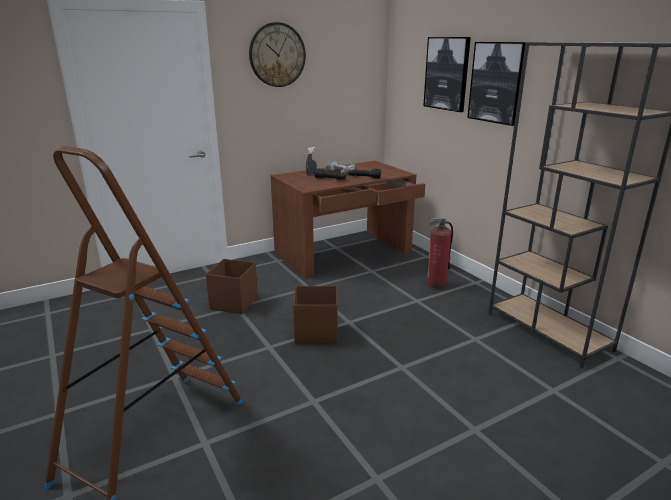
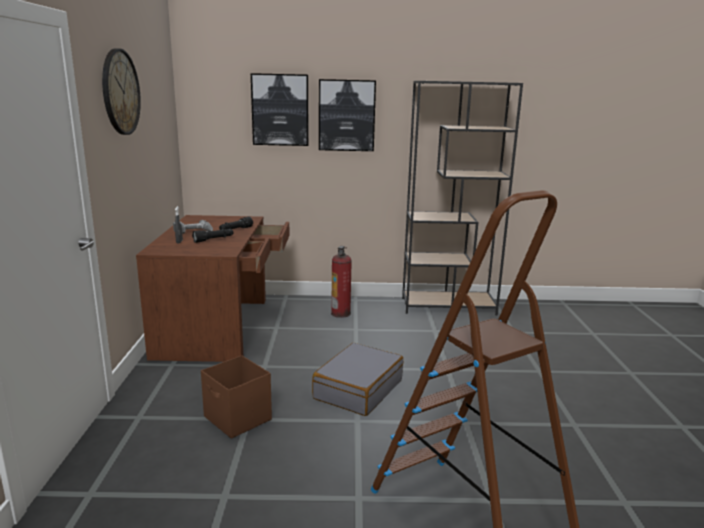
camera: 60 degrees left, 5 degrees down
brown storage box [293,286,338,344] -> grey suitcase [312,343,403,416]

